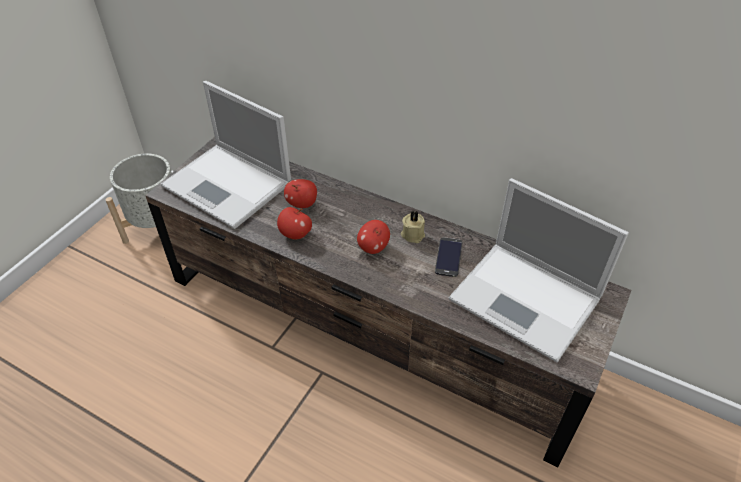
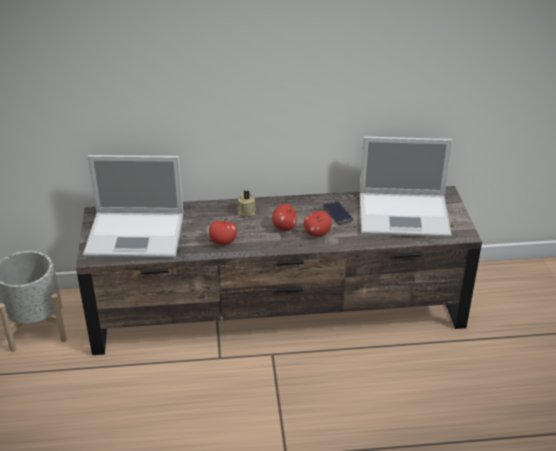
camera: 35 degrees left, 10 degrees down
apple [284,179,317,208] -> apple moved to [304,211,332,237]
beige candle [401,211,425,243] -> beige candle moved to [237,190,256,217]

